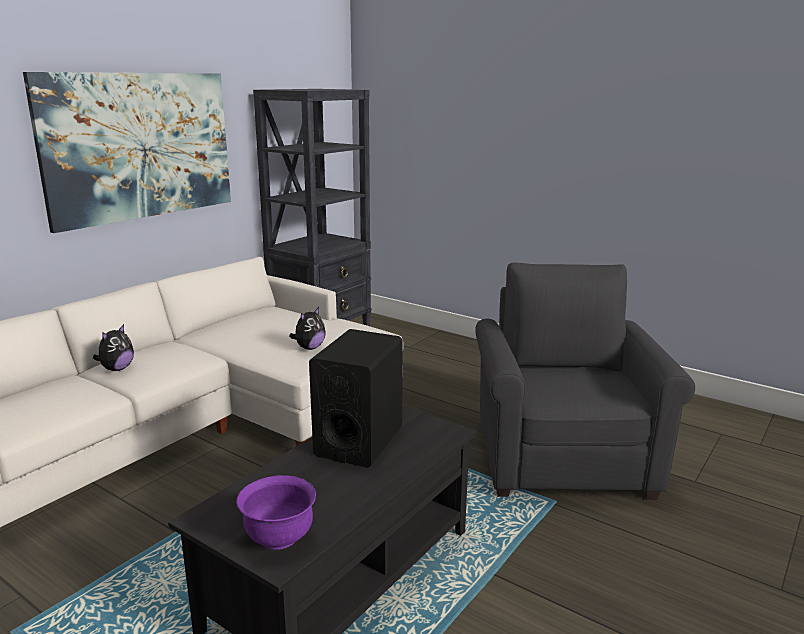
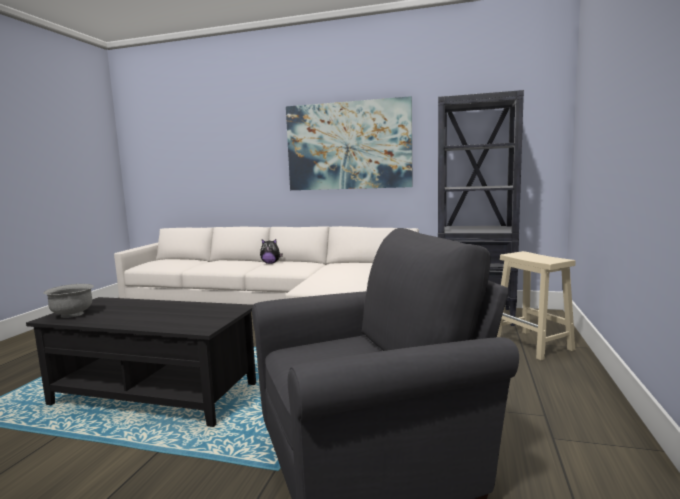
camera: 70 degrees right, 10 degrees down
purple bowl [236,475,316,550] -> grey bowl [43,284,94,318]
plush toy [289,307,326,350] -> none
black speaker [309,329,403,468] -> none
none -> beige stool [497,251,575,360]

